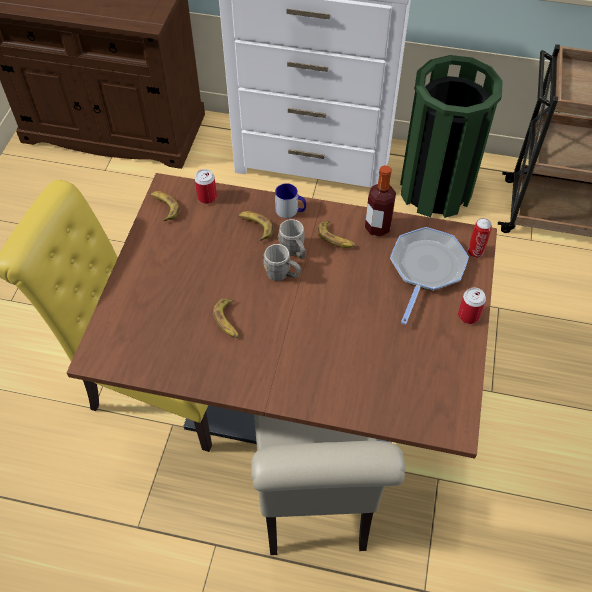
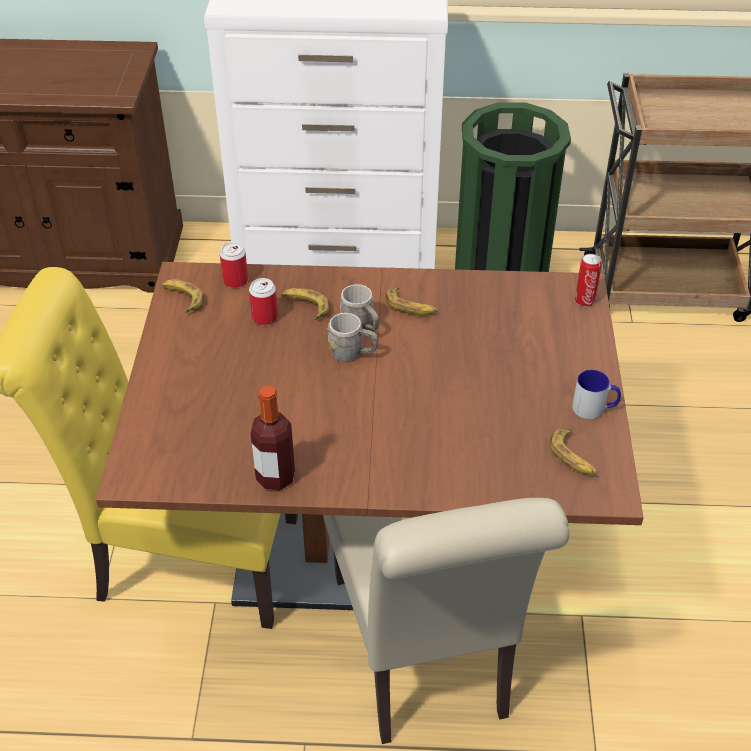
camera: 10 degrees left, 10 degrees down
banana [213,299,239,338] -> banana moved to [549,429,597,475]
mug [275,183,306,218] -> mug moved to [572,370,621,419]
bottle [365,165,396,237] -> bottle moved to [251,386,295,490]
frying pan [390,227,469,325] -> none
can [458,287,486,324] -> can moved to [249,278,278,325]

